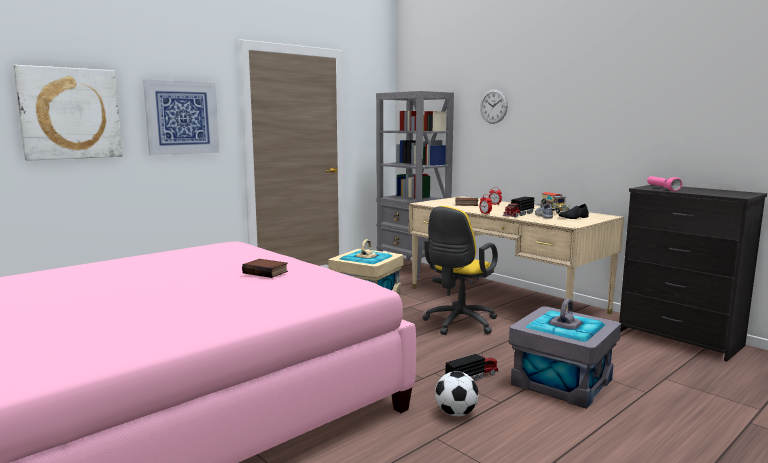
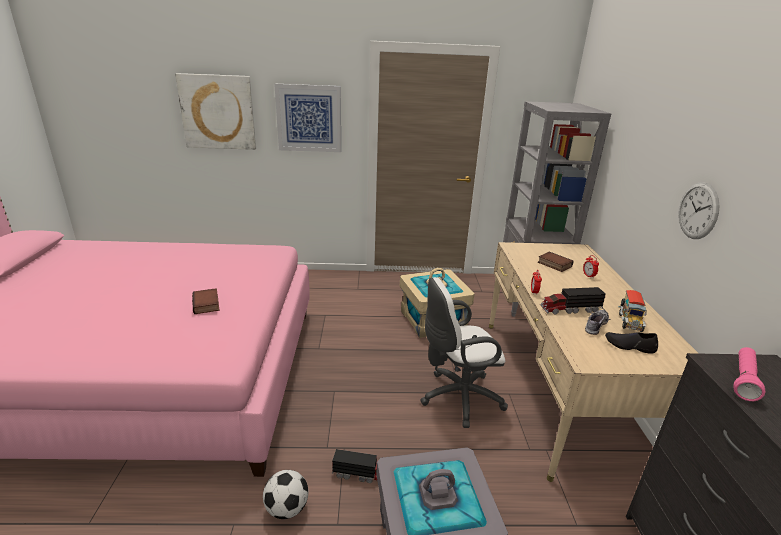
camera: 40 degrees right, 15 degrees up
yellow office chair [422,206,498,335] -> white office chair [420,277,508,428]
wall clock [480,89,508,124] -> wall clock moved to [679,182,720,239]

